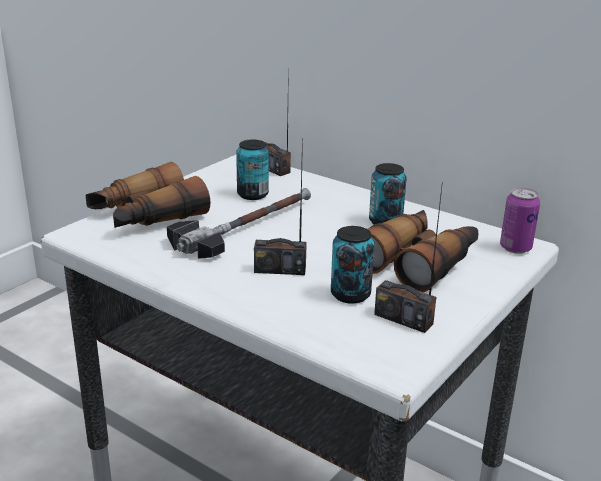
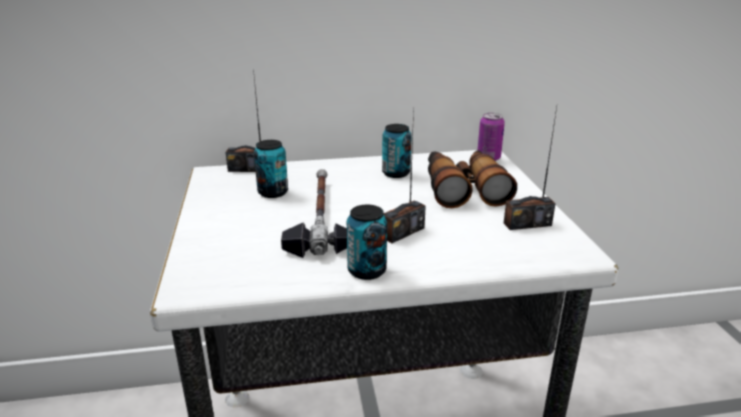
camera: 45 degrees left, 0 degrees up
binoculars [86,162,210,228] -> none
can [331,226,375,304] -> can moved to [347,205,387,280]

